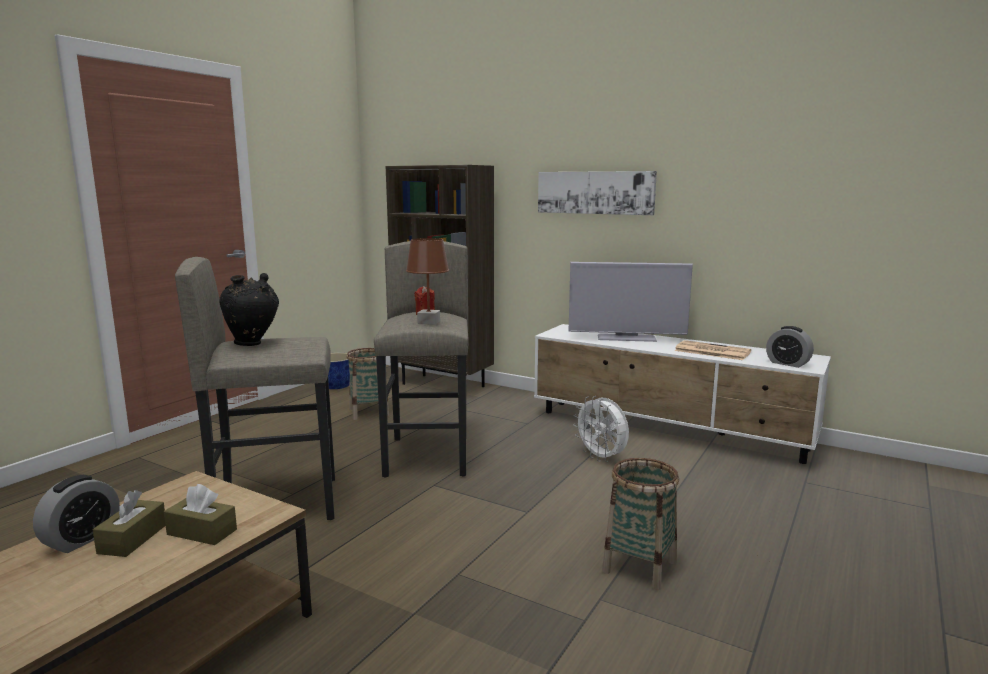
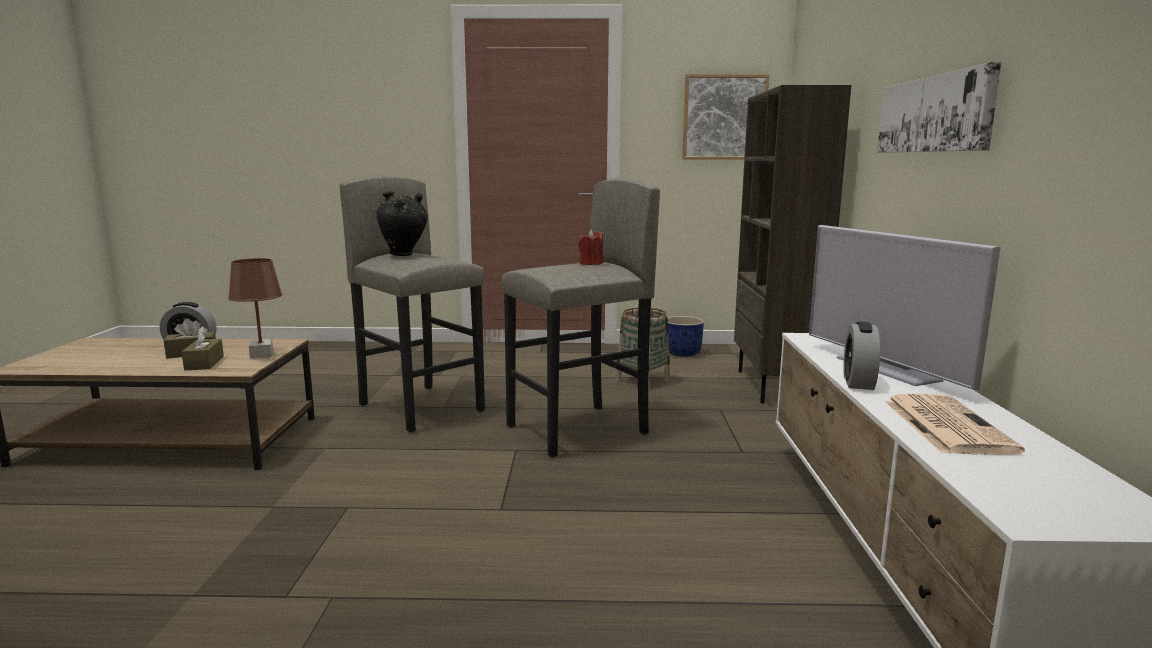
camera: 60 degrees right, 0 degrees up
brown table lamp [406,238,449,325] -> brown table lamp moved to [228,258,282,359]
white fan [573,396,629,462] -> none
basket [602,458,679,590] -> none
alarm clock [766,326,814,368] -> alarm clock moved to [844,321,880,390]
none -> picture [682,74,770,160]

